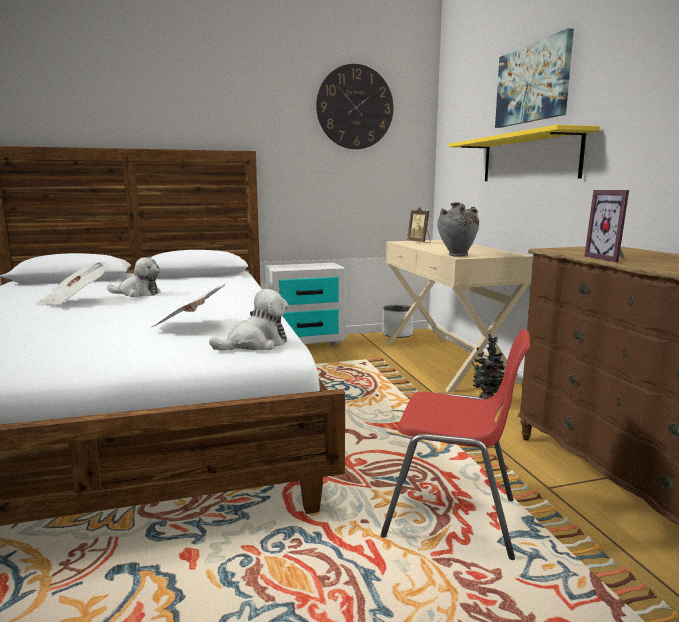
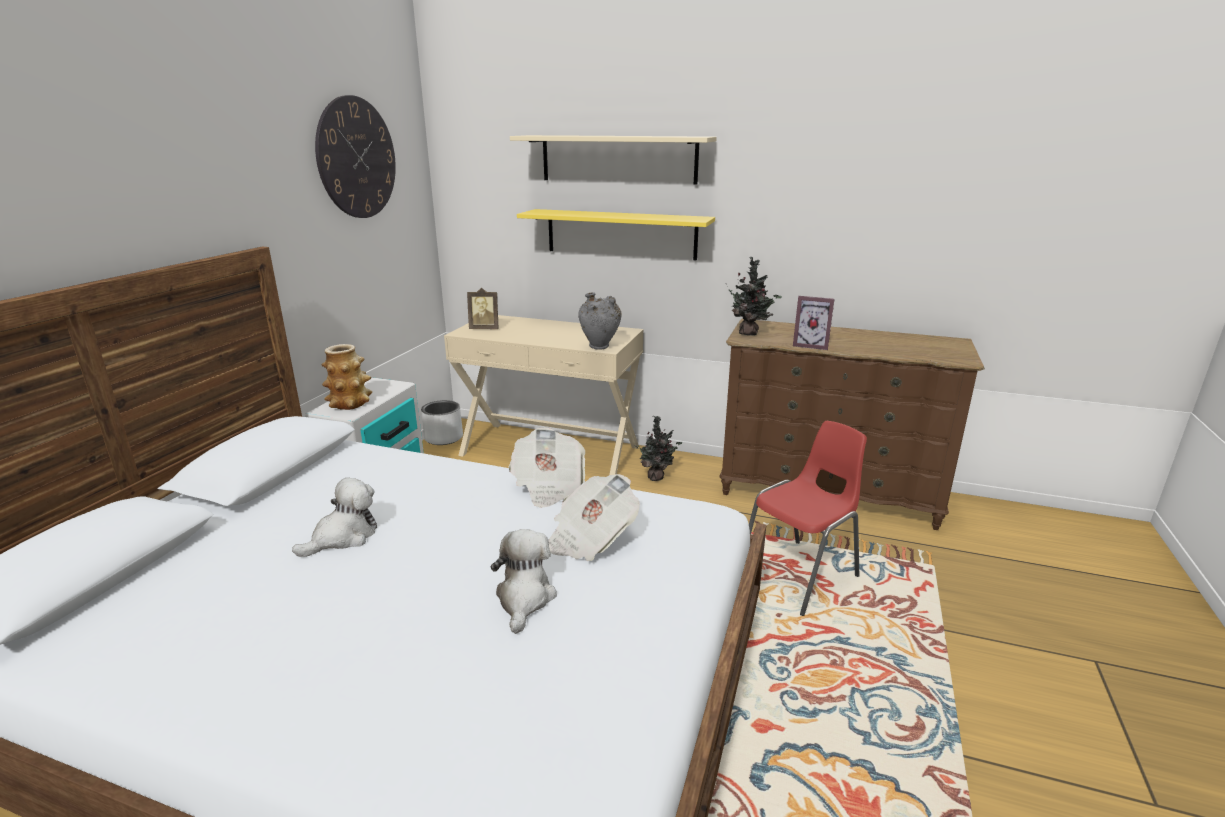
camera: 55 degrees left, 10 degrees up
newspaper [36,262,106,306] -> newspaper moved to [509,427,585,508]
plush toy [209,289,289,350] -> plush toy moved to [490,529,557,634]
picture [495,28,574,128] -> beige shelf [510,135,717,185]
none -> vase [322,344,372,410]
none -> potted plant [729,257,782,336]

